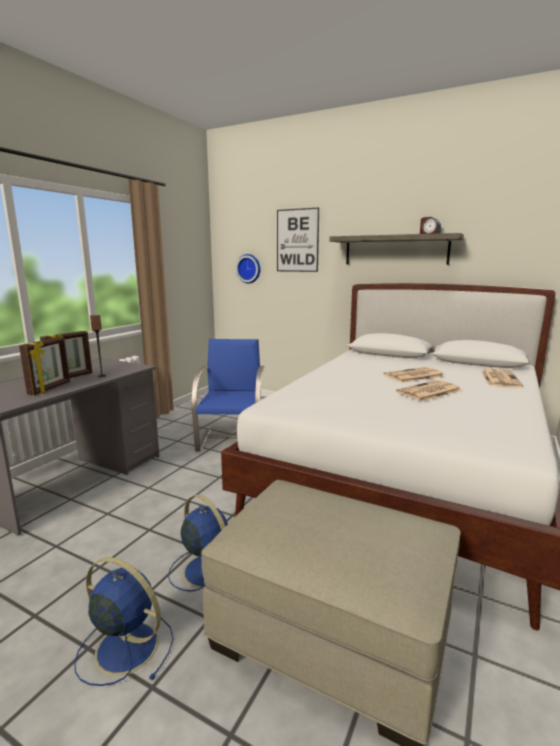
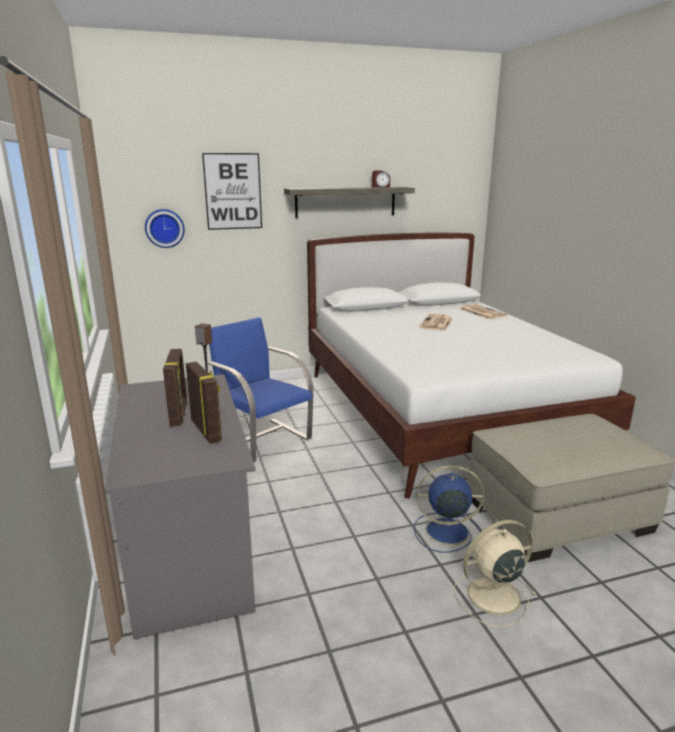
camera: 45 degrees left, 5 degrees up
blue fan [74,557,173,686] -> beige fan [454,520,536,627]
newspaper [396,380,462,401] -> none

